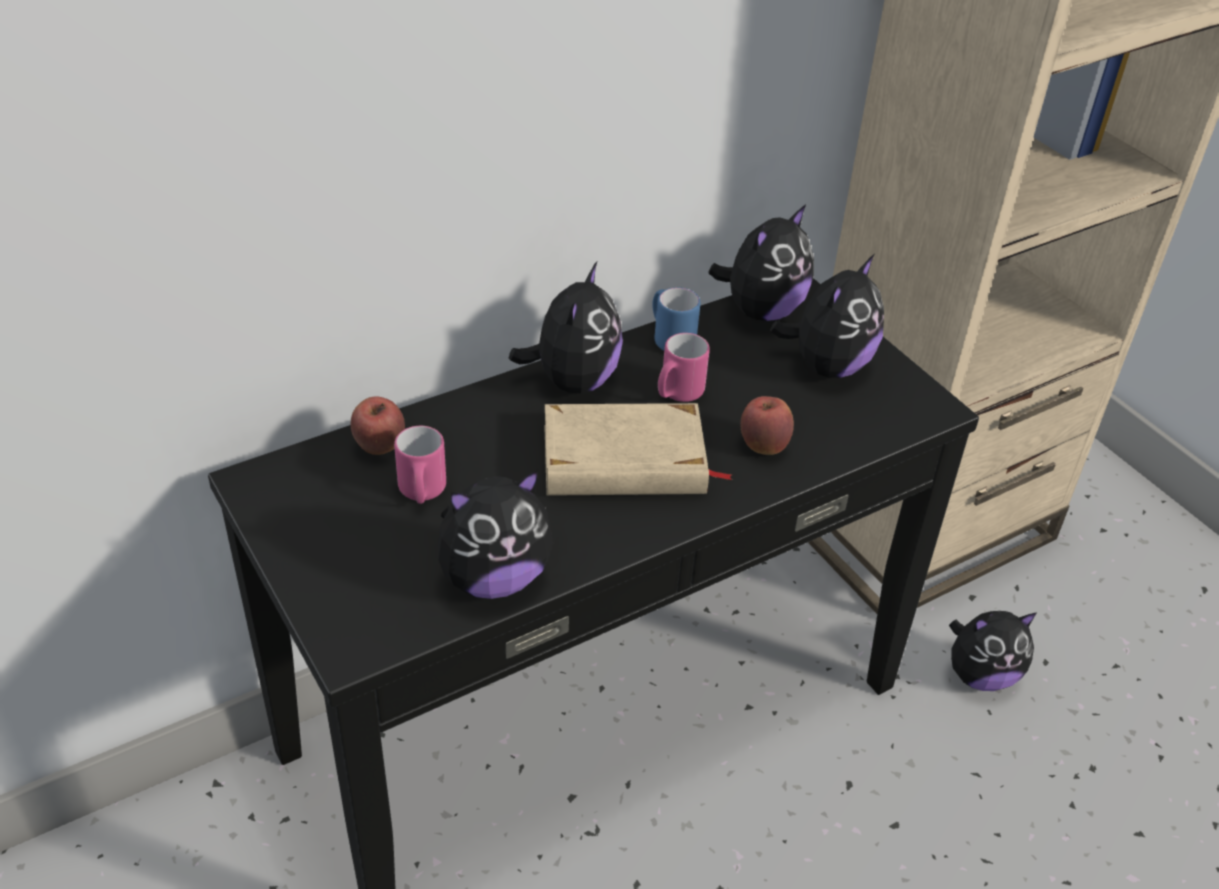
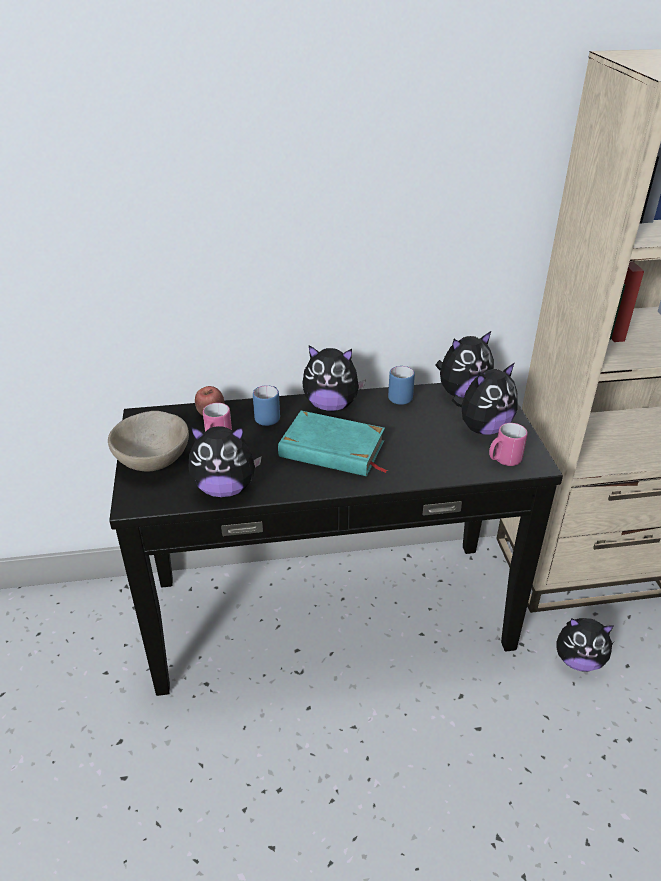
camera: 25 degrees right, 5 degrees down
plush toy [508,262,623,393] -> plush toy turned 60 degrees clockwise [303,345,366,411]
beige book [544,403,733,496] -> turquoise book [278,411,389,476]
pink mug [658,333,710,402] -> pink mug moved to [489,423,528,466]
apple [741,396,794,455] -> none
none -> beige bowl [108,411,189,472]
none -> blue mug [253,385,280,426]

